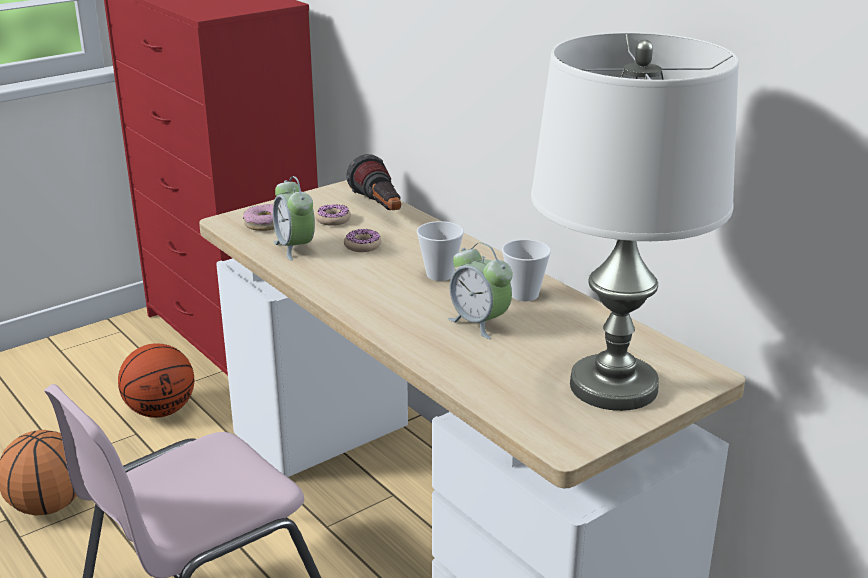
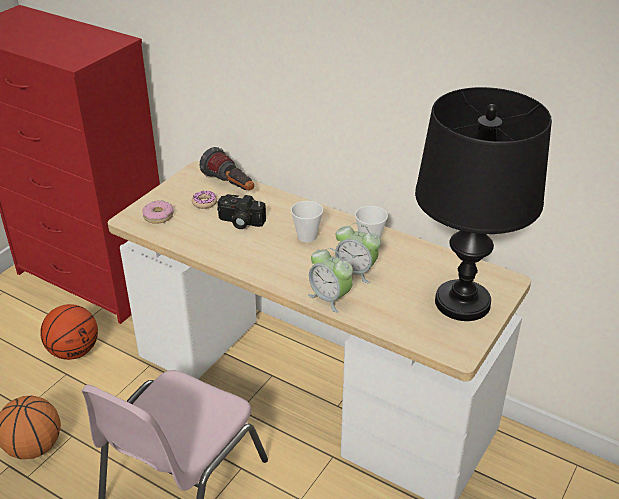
camera: 20 degrees left, 10 degrees up
alarm clock [273,176,315,261] -> alarm clock moved to [308,248,353,313]
donut [344,229,381,252] -> camera [217,194,266,229]
white table lamp [531,32,739,411] -> black table lamp [415,87,552,321]

